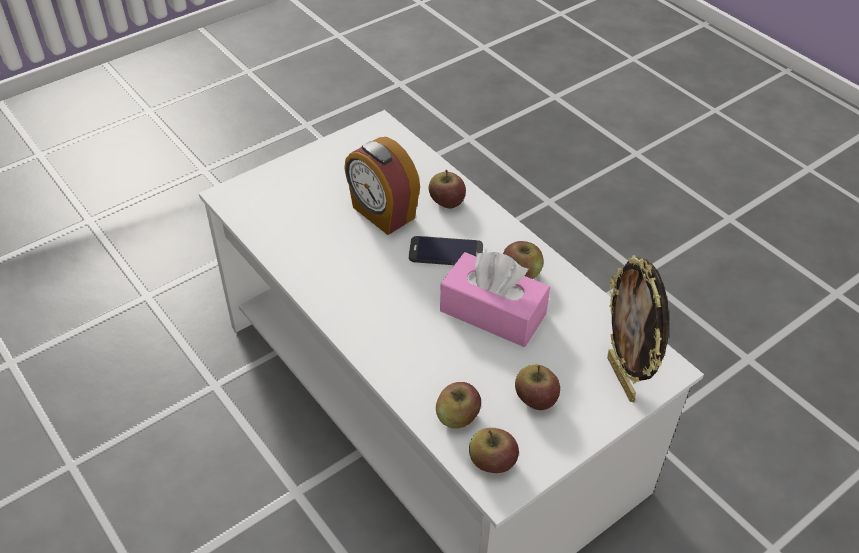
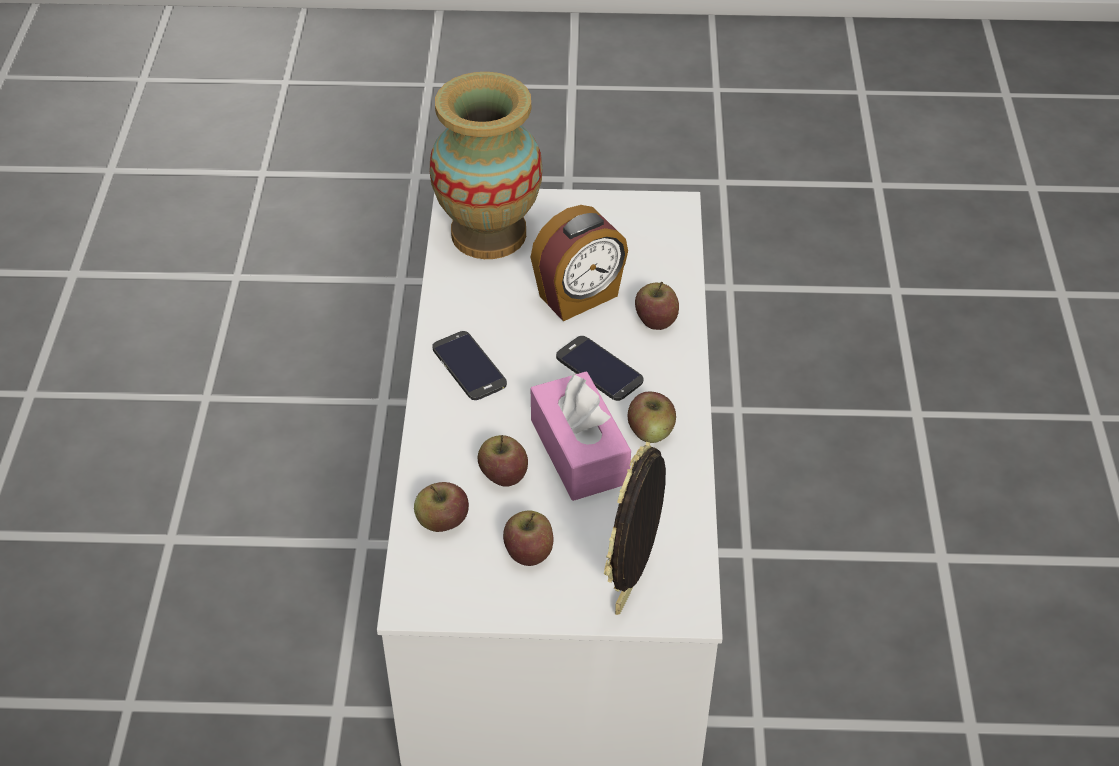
camera: 40 degrees right, 0 degrees up
alarm clock [344,137,420,235] -> alarm clock turned 120 degrees counterclockwise [530,205,628,321]
apple [469,428,519,473] -> apple moved to [478,435,528,487]
none -> vase [430,72,542,259]
none -> phone [432,331,507,400]

